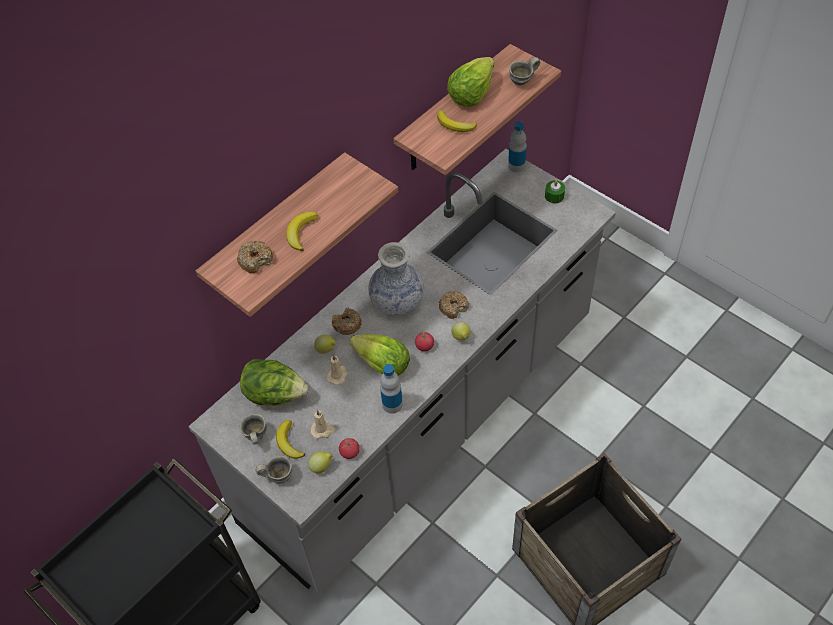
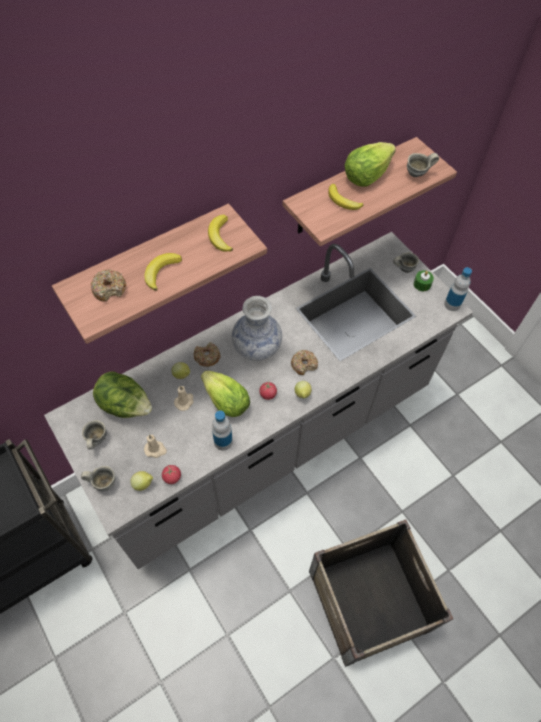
camera: 10 degrees right, 5 degrees up
banana [276,420,305,459] -> banana moved to [208,215,233,252]
bottle [508,121,527,172] -> bottle moved to [444,267,472,311]
none -> grey mug [393,252,419,273]

